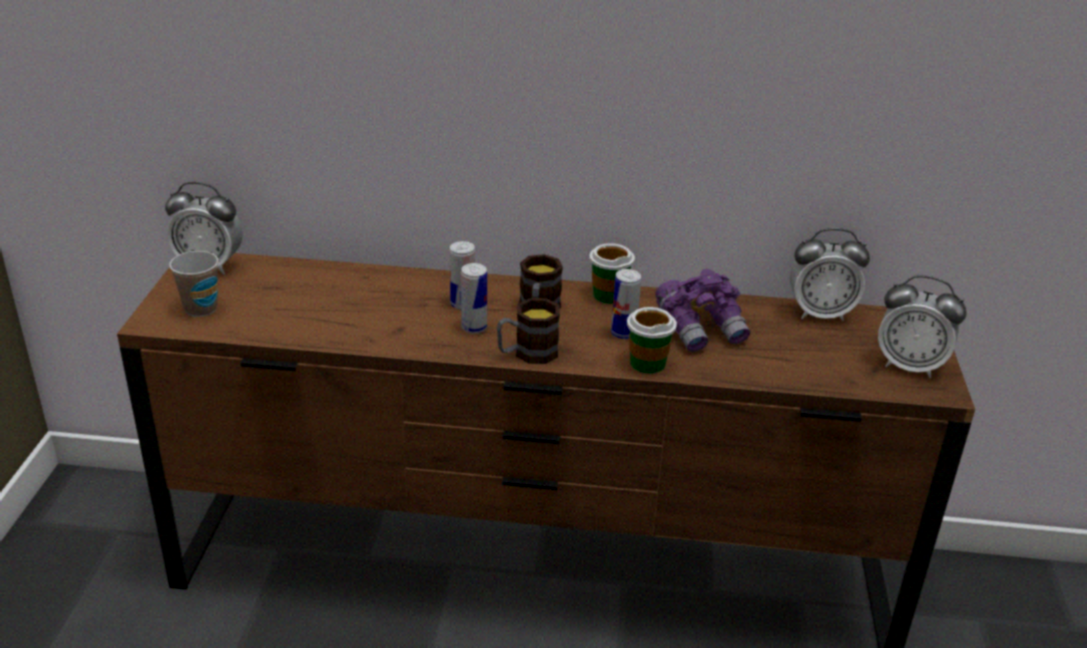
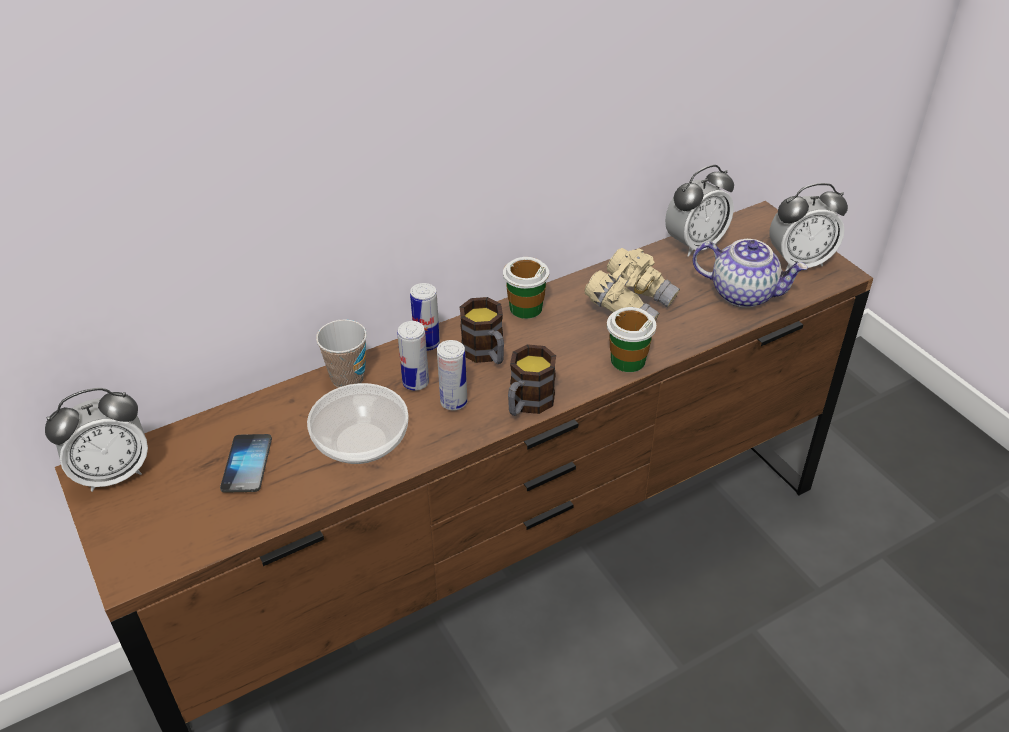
camera: 35 degrees left, 10 degrees up
cup [169,251,219,317] -> cup moved to [316,319,367,388]
can [611,269,641,339] -> can moved to [410,283,440,351]
purple binoculars [655,269,750,352] -> beige binoculars [584,248,680,321]
none -> phone [220,434,272,493]
none -> bowl [307,383,408,464]
none -> teapot [693,239,808,308]

